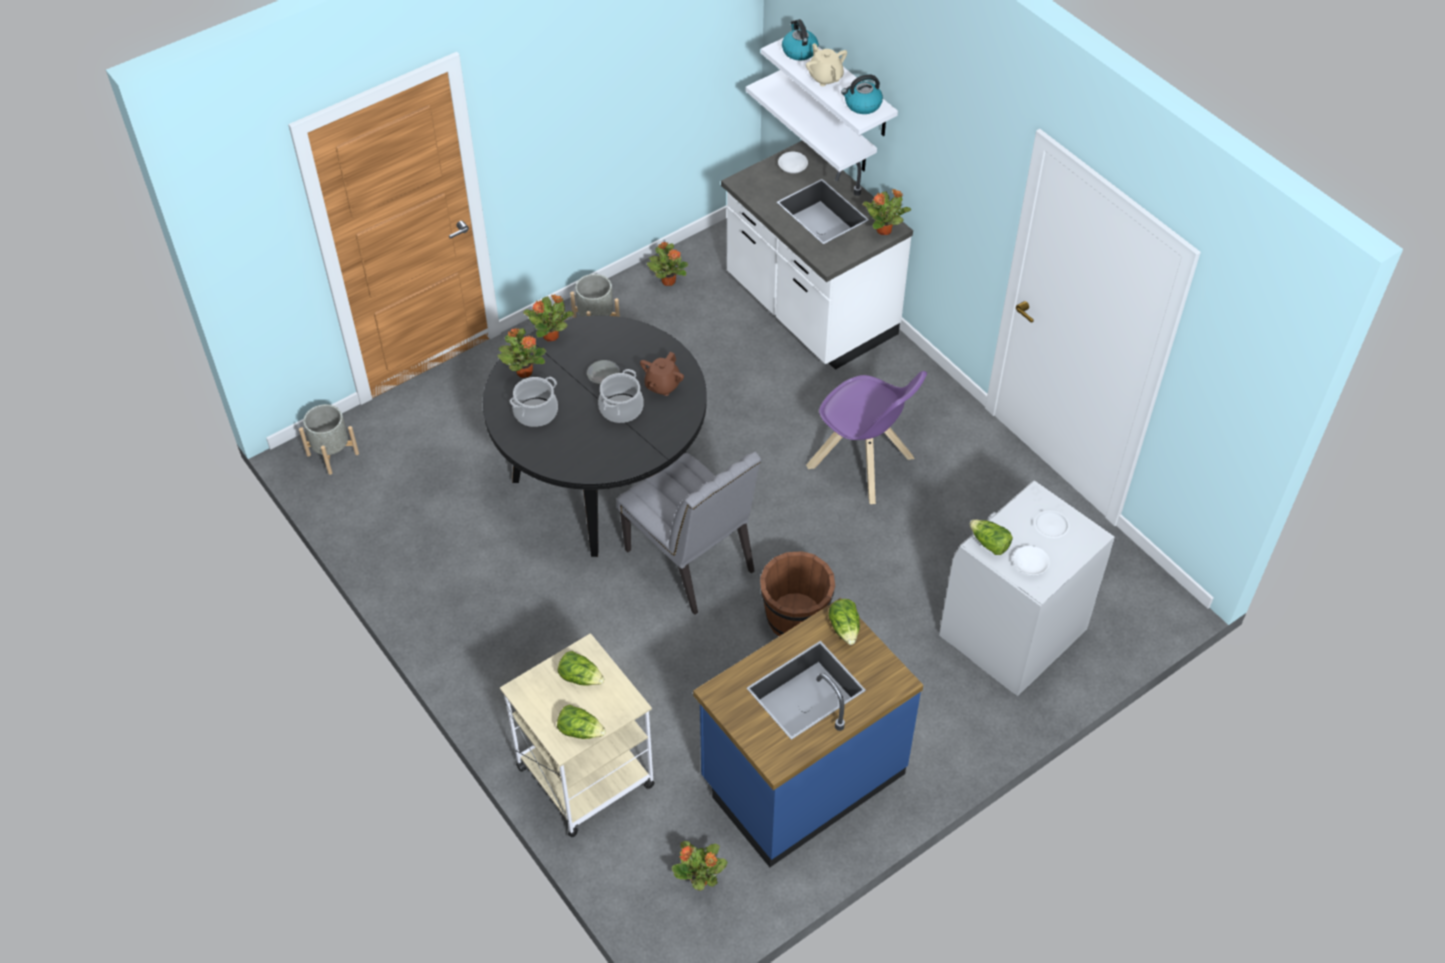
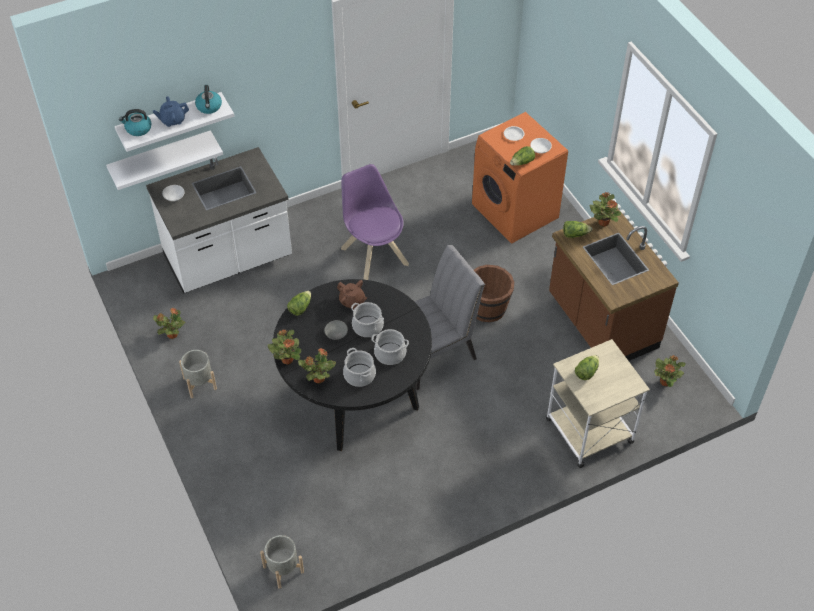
camera: 80 degrees left, 0 degrees up
lettuce [557,705,606,739] -> lettuce moved to [287,291,311,316]
blue counter [693,598,923,867] -> brown counter [549,209,679,361]
beige teapot [806,43,847,86] -> blue teapot [153,96,189,127]
purple chair [806,371,927,504] -> purple chair turned 75 degrees counterclockwise [341,164,409,280]
potted plant [863,189,911,235] -> potted plant moved to [590,192,621,226]
white washing machine [939,481,1115,697] -> orange washing machine [472,112,568,243]
none -> cooking pot [371,329,409,365]

